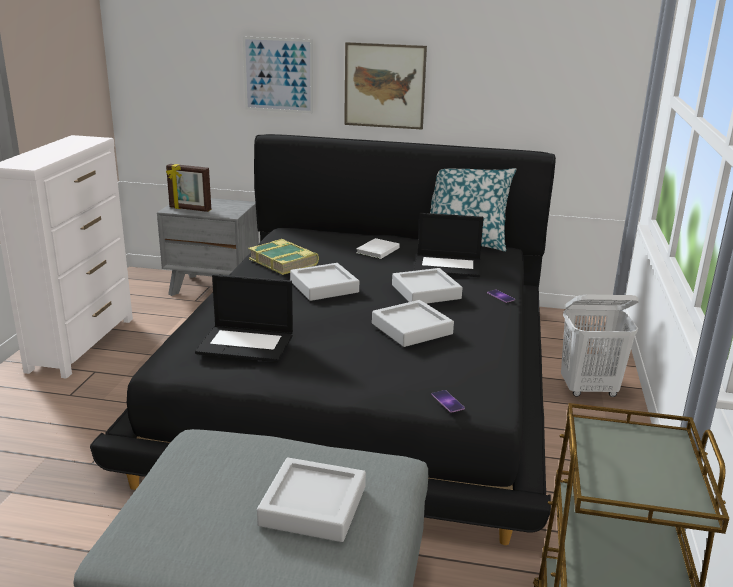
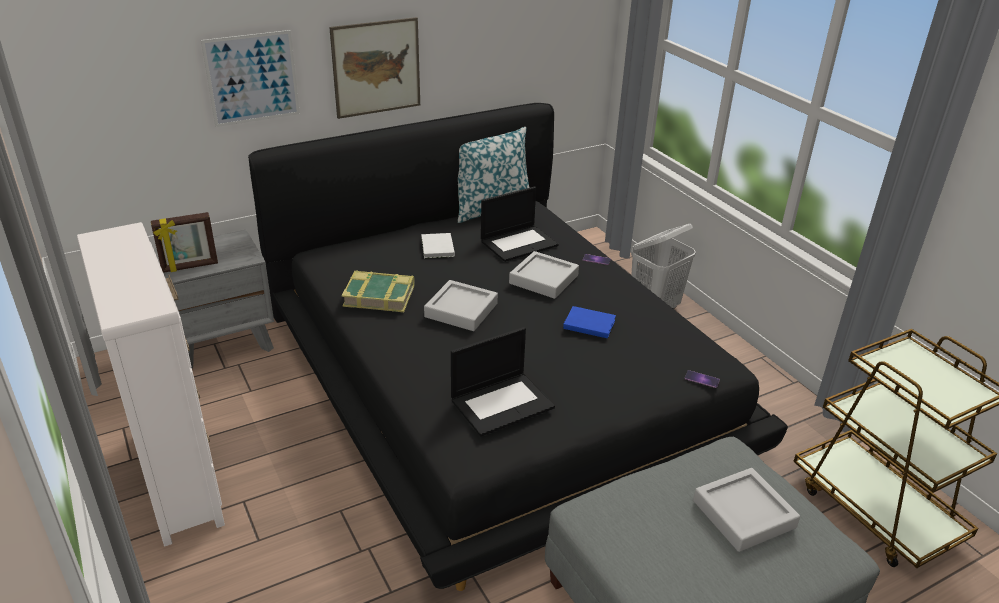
camera: 40 degrees left, 10 degrees up
grey tray [372,300,454,347] -> blue book [563,306,616,339]

